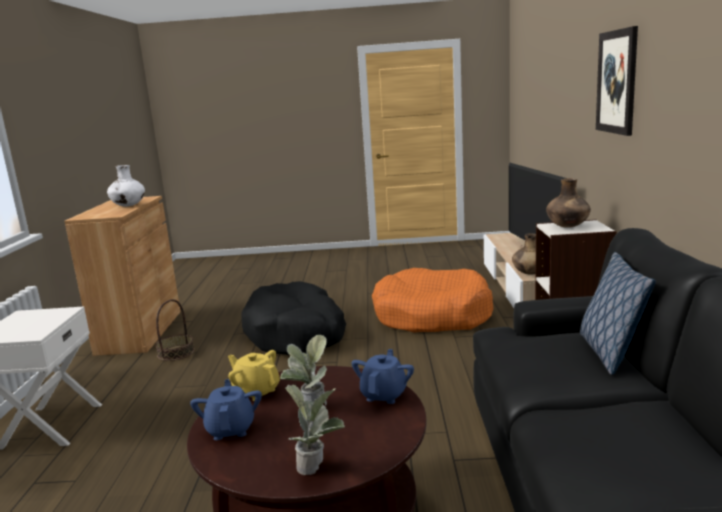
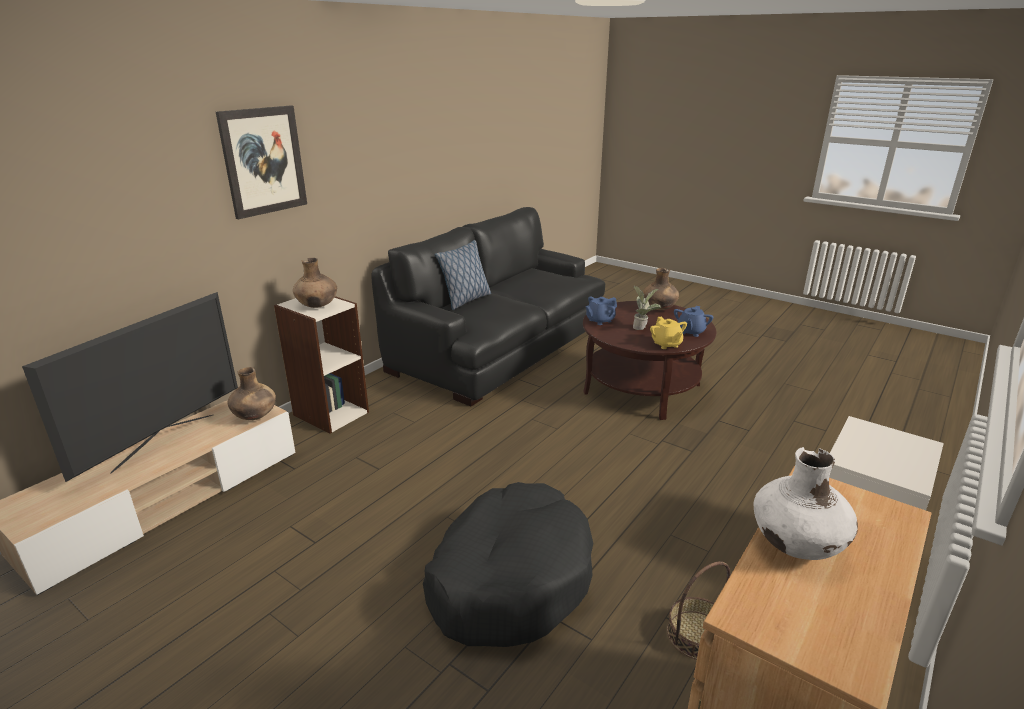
camera: 145 degrees left, 10 degrees up
potted plant [285,383,345,475] -> brown vase [643,268,679,310]
orange dog bed [372,268,494,333] -> none

